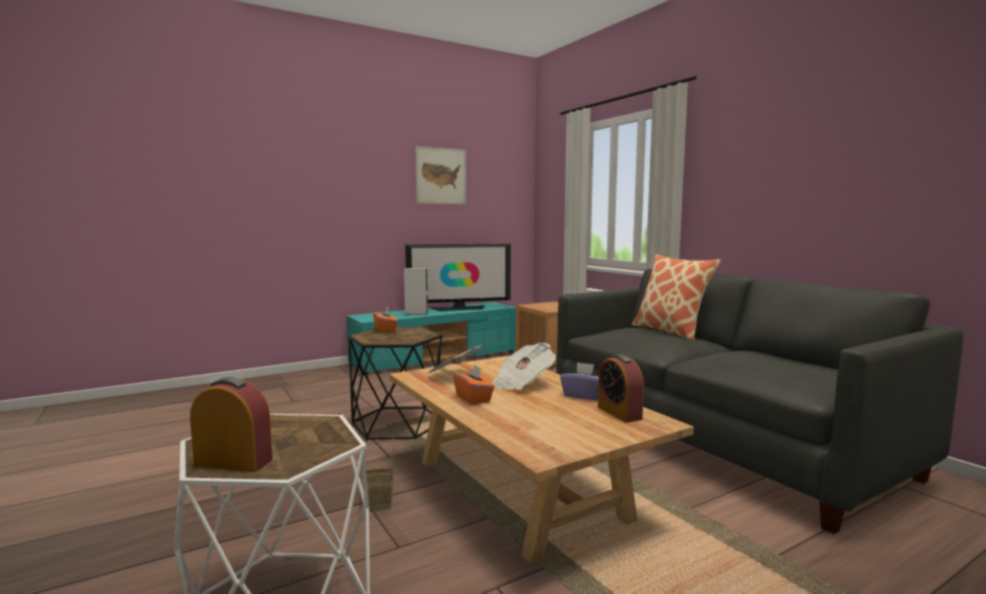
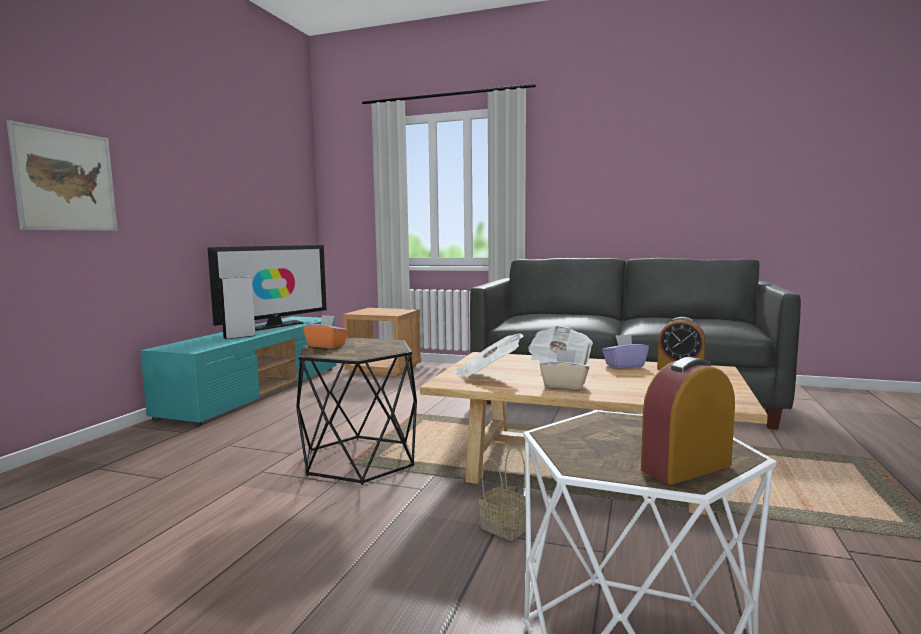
camera: 40 degrees left, 0 degrees up
picture [415,146,466,204] -> picture moved to [6,120,118,231]
orange tissue box [453,364,495,405] -> beige tissue box [540,350,589,389]
pillow [632,254,721,341] -> none

